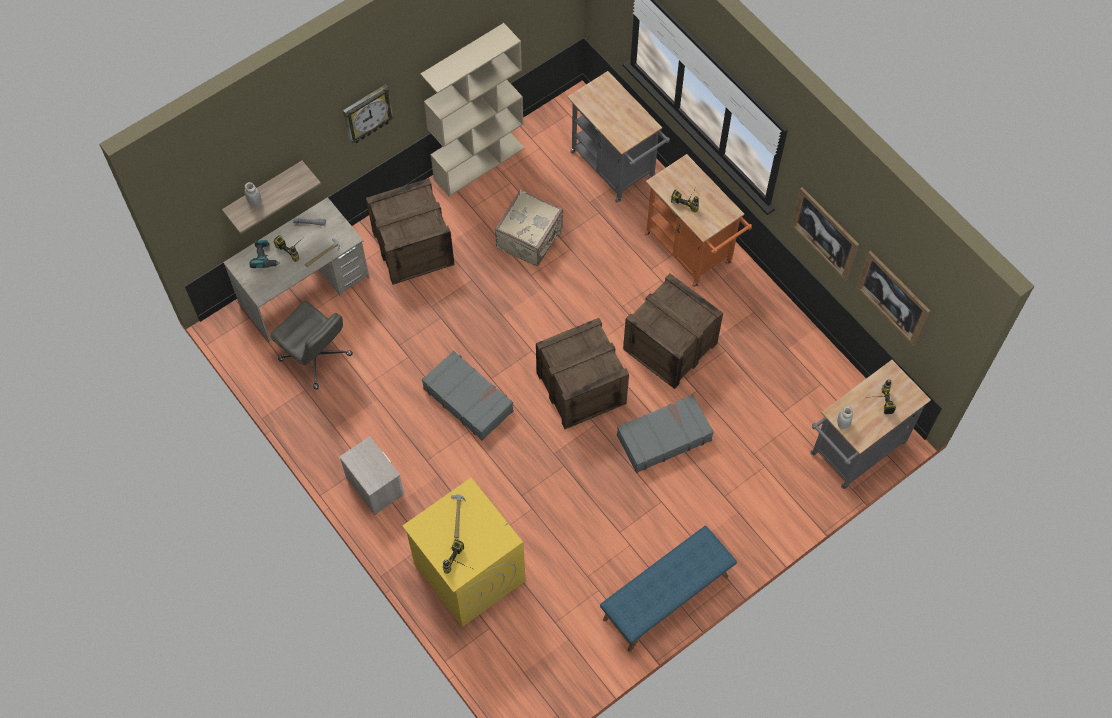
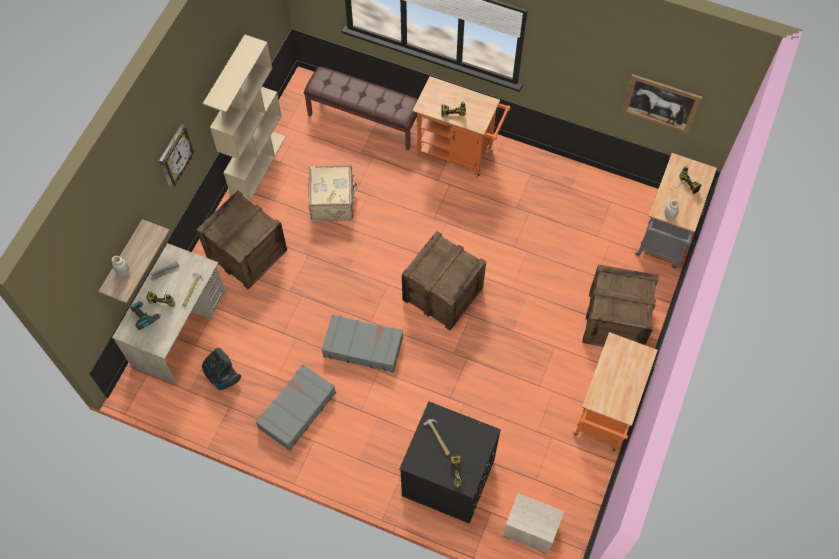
camera: 30 degrees left, 0 degrees up
grey office chair [271,301,353,390] -> vacuum cleaner [202,348,241,390]
nightstand [340,436,404,515] -> nightstand moved to [503,493,564,554]
yellow washing machine [402,478,526,627] -> black washing machine [399,401,501,524]
grey cart [567,71,670,202] -> brown bench [304,66,422,150]
blue bench [600,526,737,652] -> orange cart [572,332,658,452]
grey suitcase [617,394,714,473] -> grey suitcase moved to [256,364,336,451]
crate [623,273,723,389] -> crate moved to [582,264,659,347]
picture [791,187,859,281] -> none

